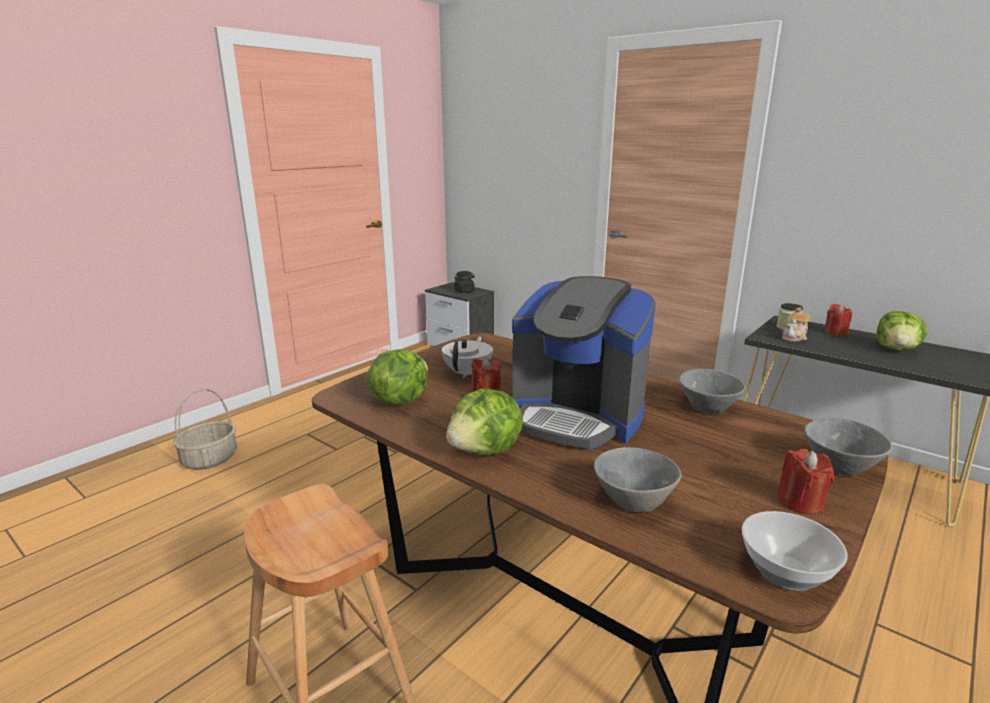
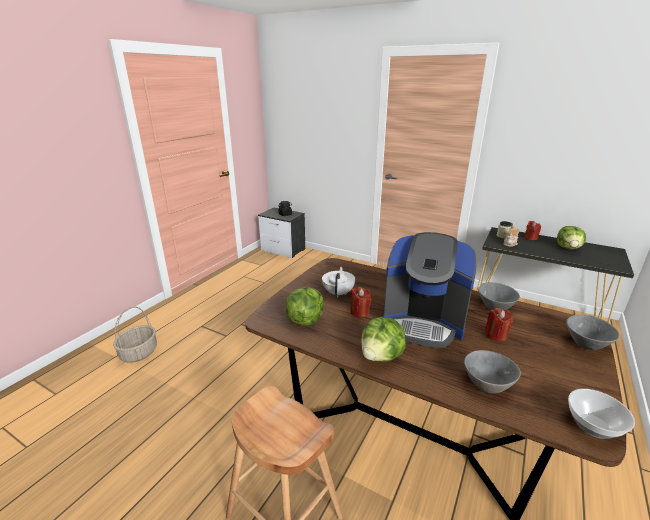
camera: 10 degrees left, 5 degrees up
red candle [777,449,834,515] -> red candle moved to [484,308,513,342]

